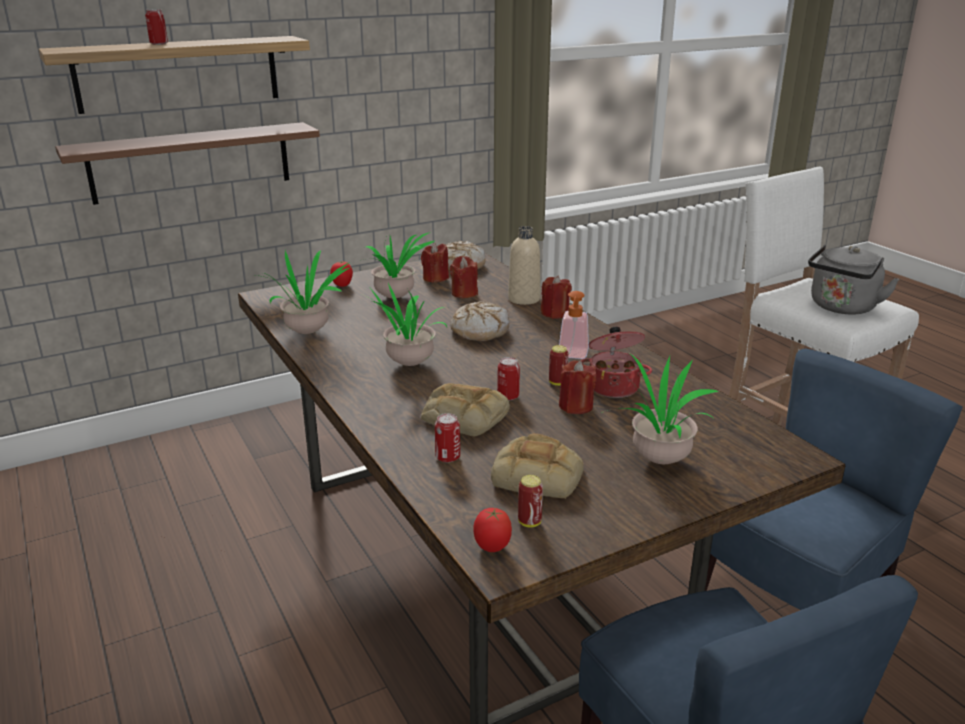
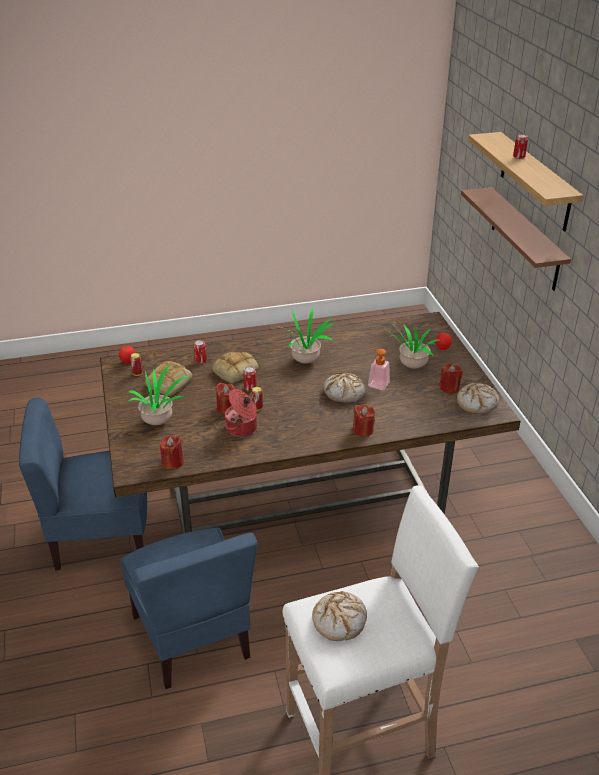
camera: 105 degrees right, 10 degrees up
potted plant [256,250,349,334] -> none
red candle [450,256,478,298] -> red candle moved to [160,435,184,469]
beige bottle [508,226,540,305] -> none
soap dispenser [559,291,589,359] -> soap dispenser moved to [366,348,390,390]
grey kettle [808,245,899,314] -> bread [312,591,367,641]

